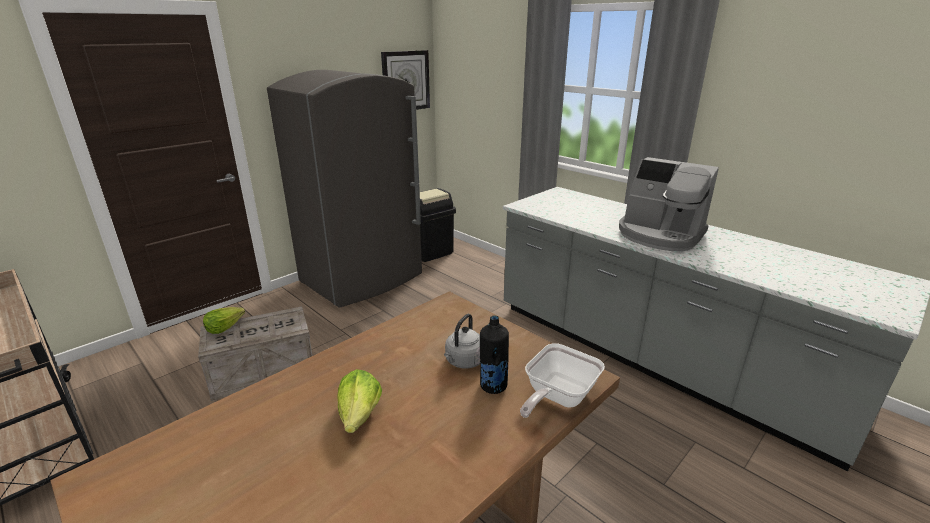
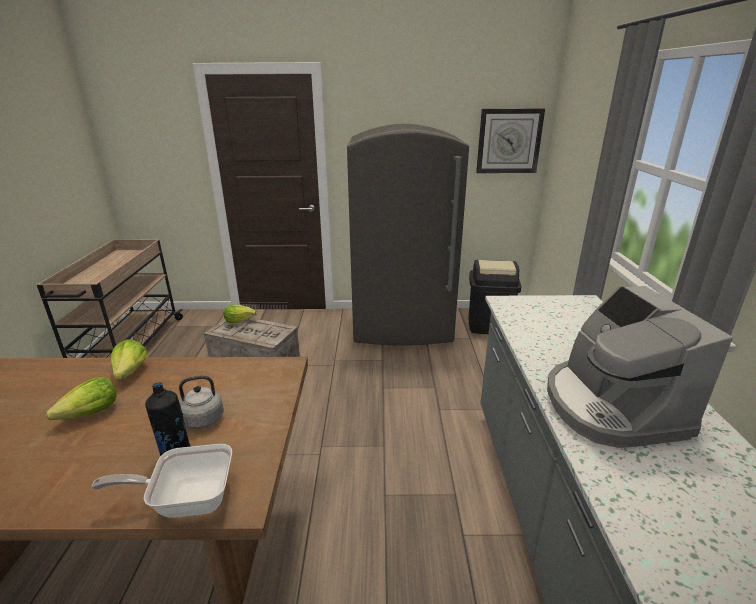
camera: 45 degrees right, 0 degrees up
none -> lettuce [111,339,148,380]

